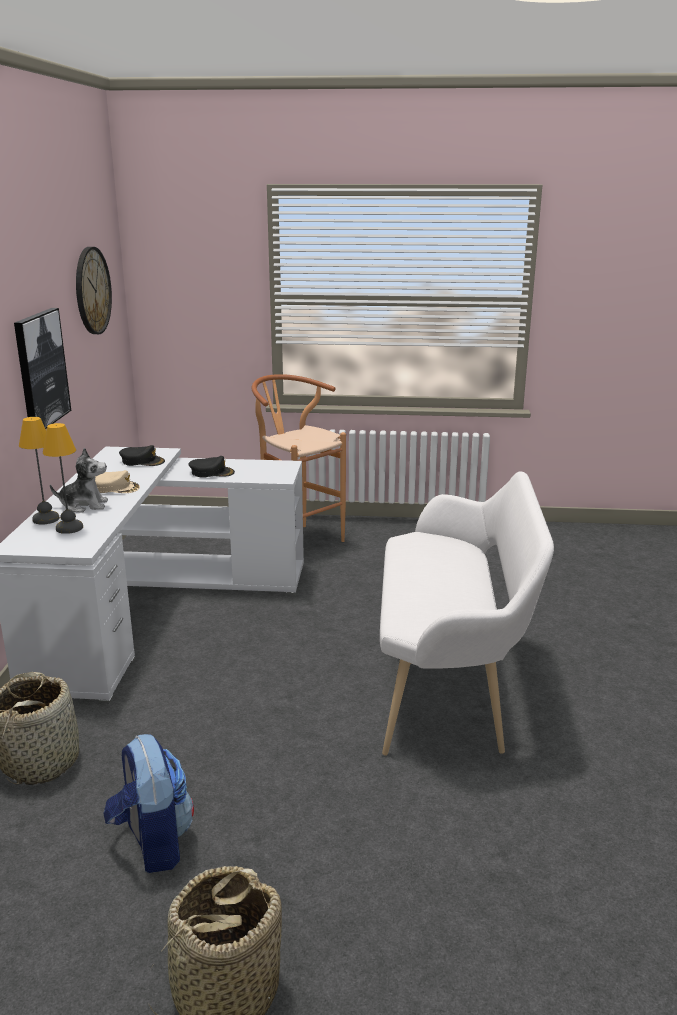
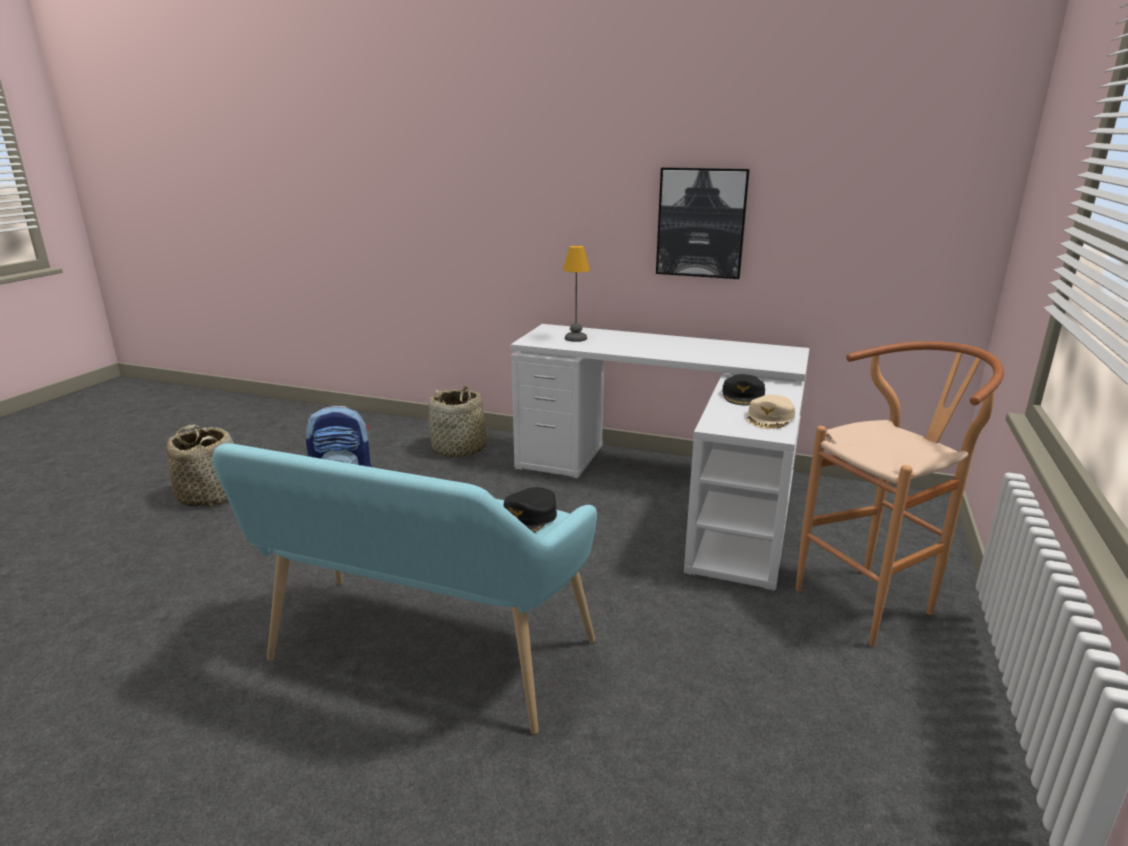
camera: 105 degrees right, 0 degrees up
table lamp [19,417,60,525] -> none
plush toy [50,447,108,513] -> none
wall clock [76,247,112,334] -> none
beige cap [95,470,140,493] -> beige cap moved to [747,395,795,429]
black cap [119,445,165,466] -> black cap moved to [504,487,557,533]
white bench [380,472,554,755] -> turquoise bench [212,443,597,734]

